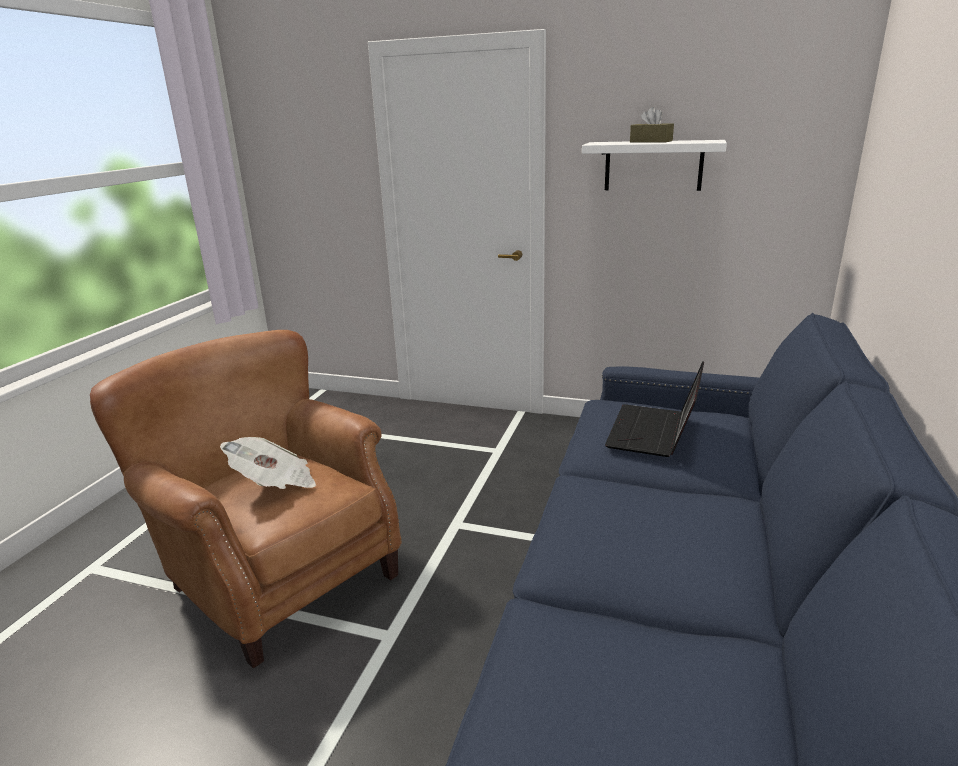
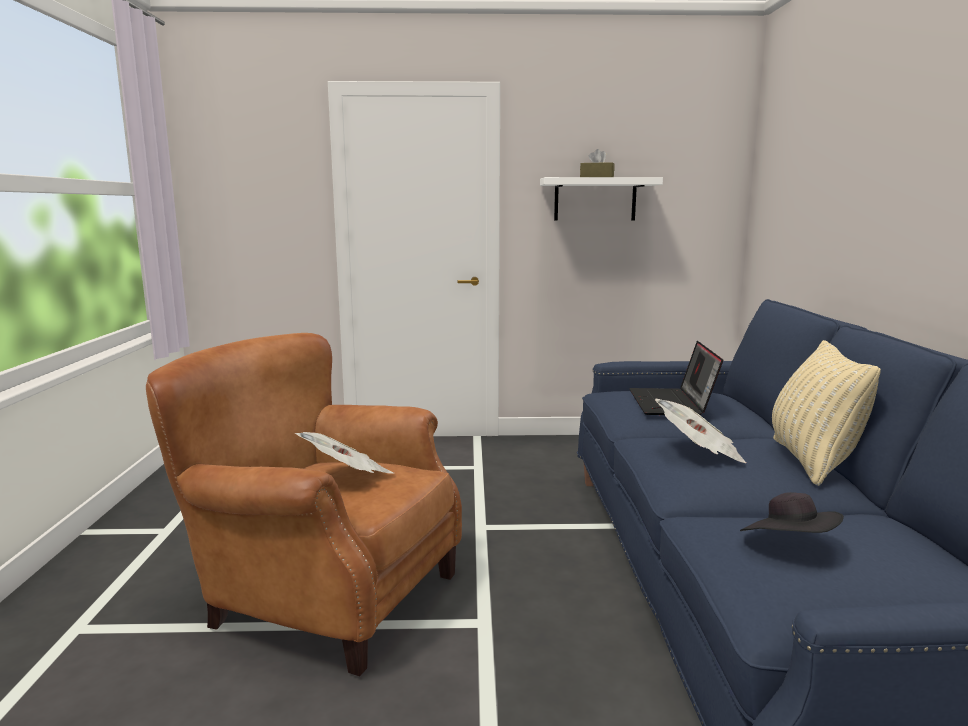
camera: 20 degrees left, 10 degrees down
none -> newspaper [655,399,746,463]
none -> black hat [740,492,844,533]
none -> beige pillow [772,340,881,486]

